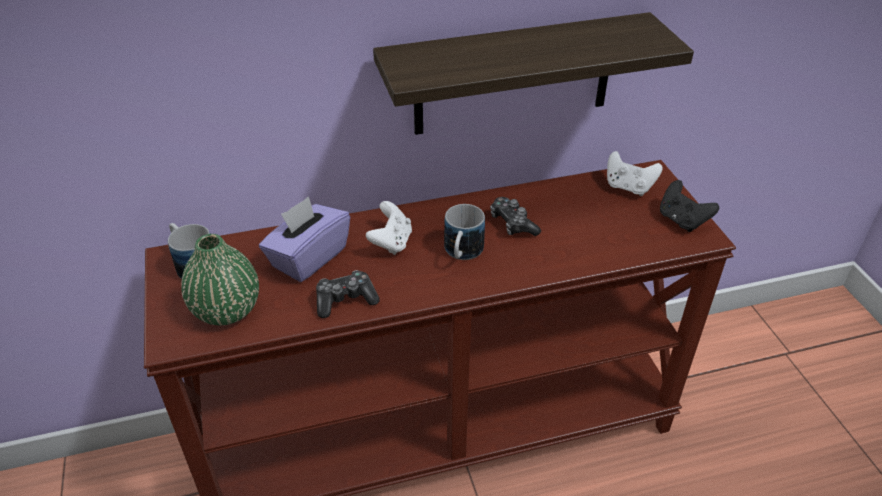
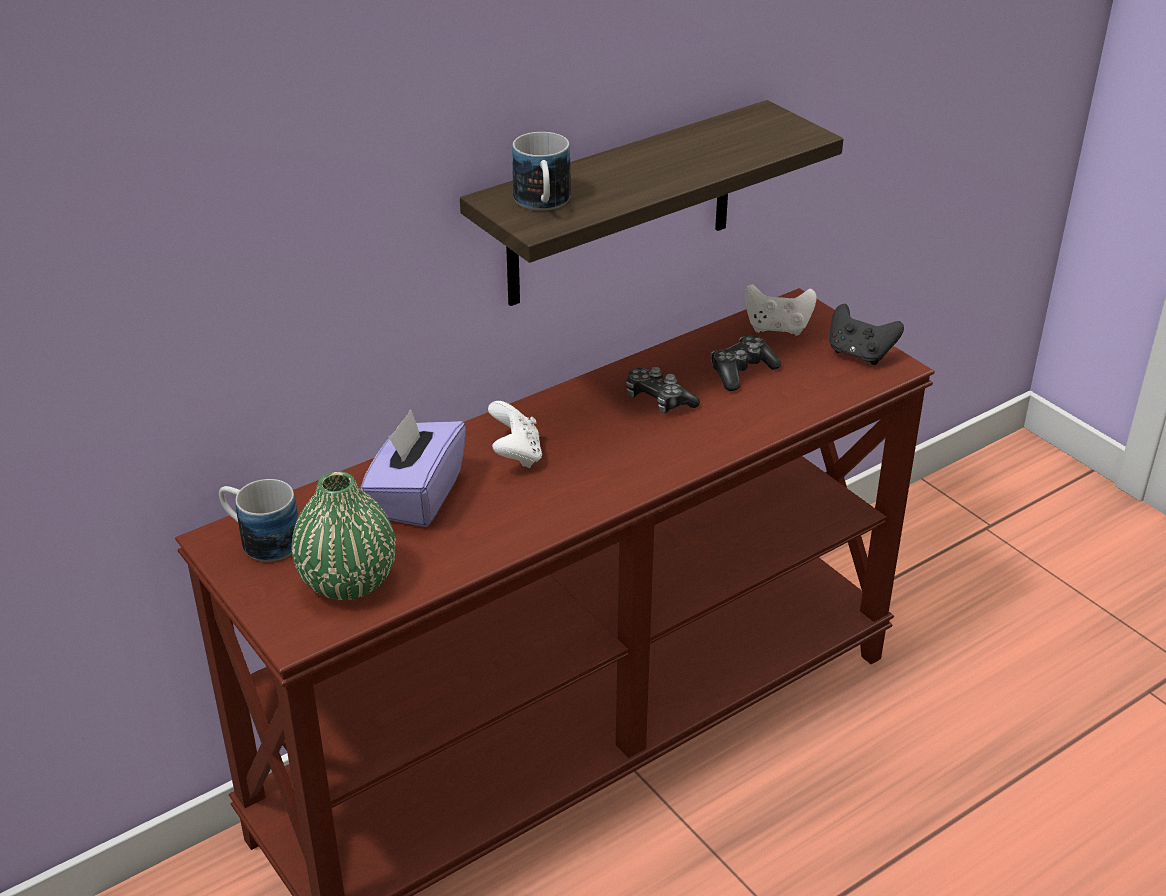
camera: 20 degrees left, 5 degrees down
game controller [316,270,380,318] -> game controller moved to [711,336,781,391]
mug [444,204,485,260] -> mug moved to [512,132,570,211]

